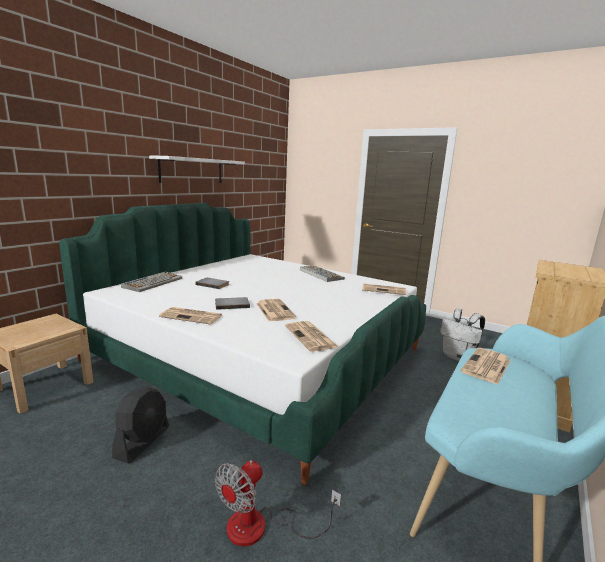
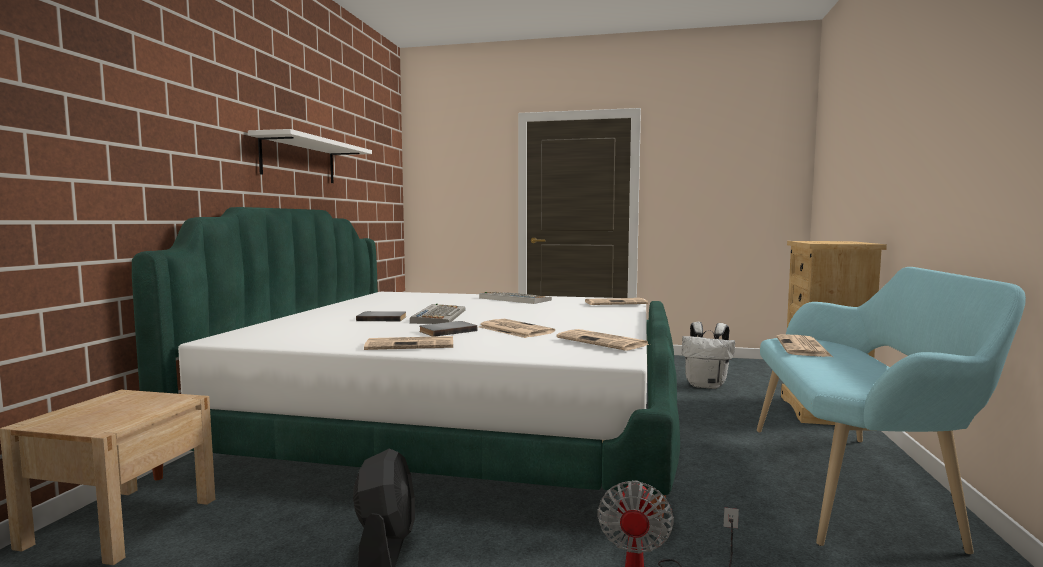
camera: 20 degrees left, 10 degrees down
keyboard [121,271,182,292] -> keyboard moved to [410,304,466,324]

